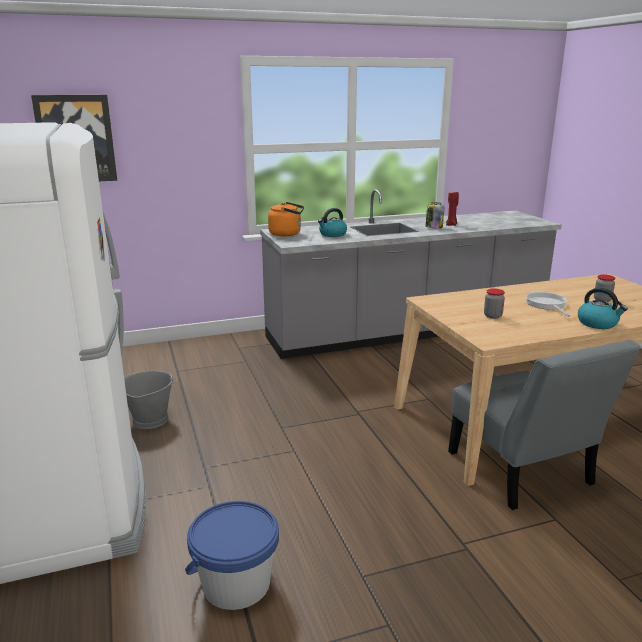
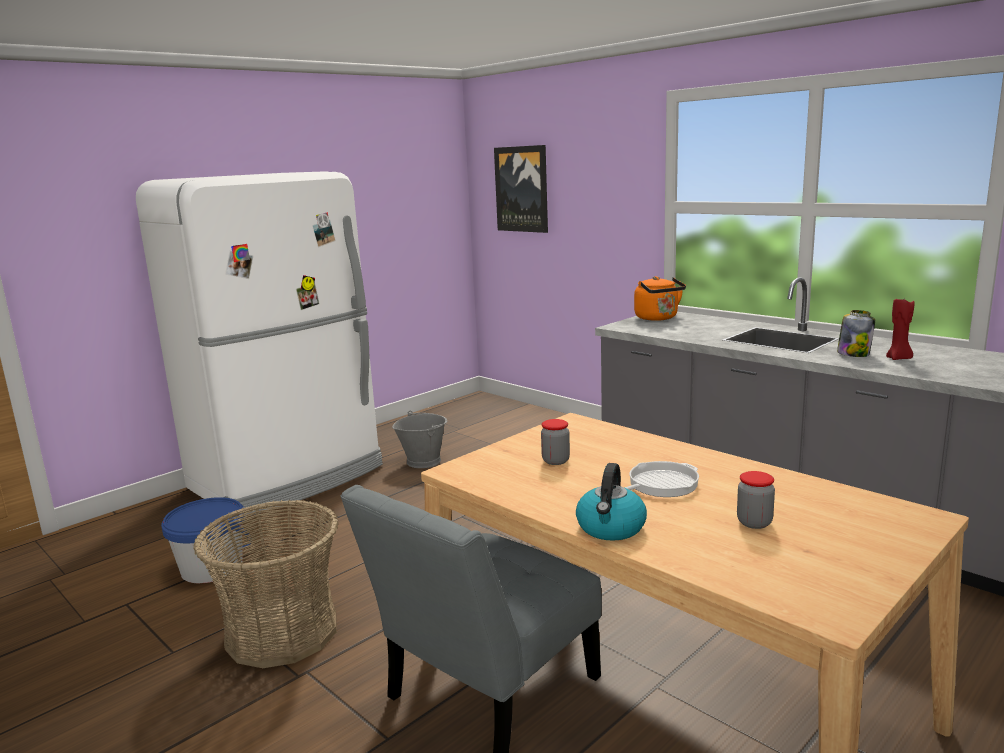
camera: 65 degrees right, 5 degrees down
kettle [318,208,347,237] -> none
none -> basket [193,500,339,668]

